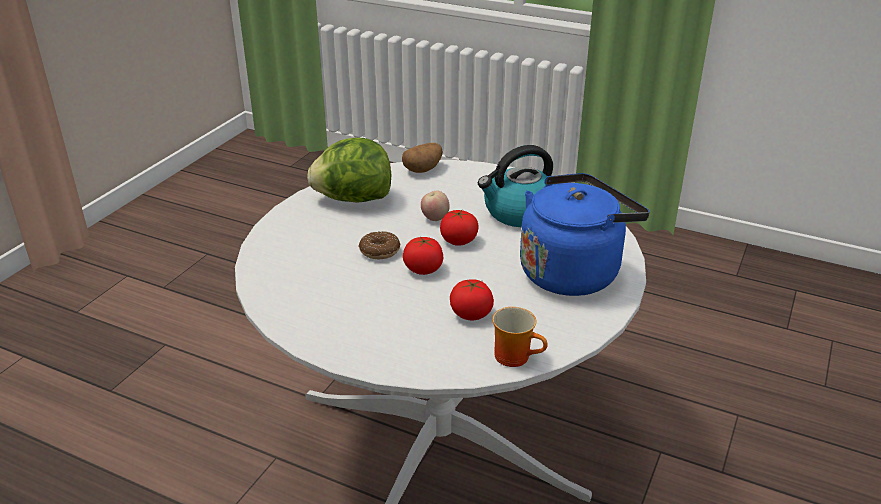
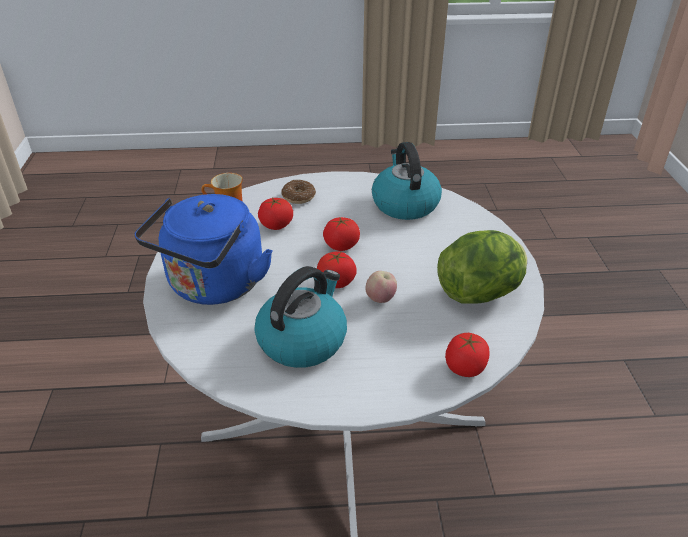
camera: 150 degrees right, 5 degrees up
donut [359,231,401,259] -> donut moved to [281,180,316,204]
potato [402,143,443,173] -> tomato [445,333,490,377]
none -> kettle [372,142,442,220]

